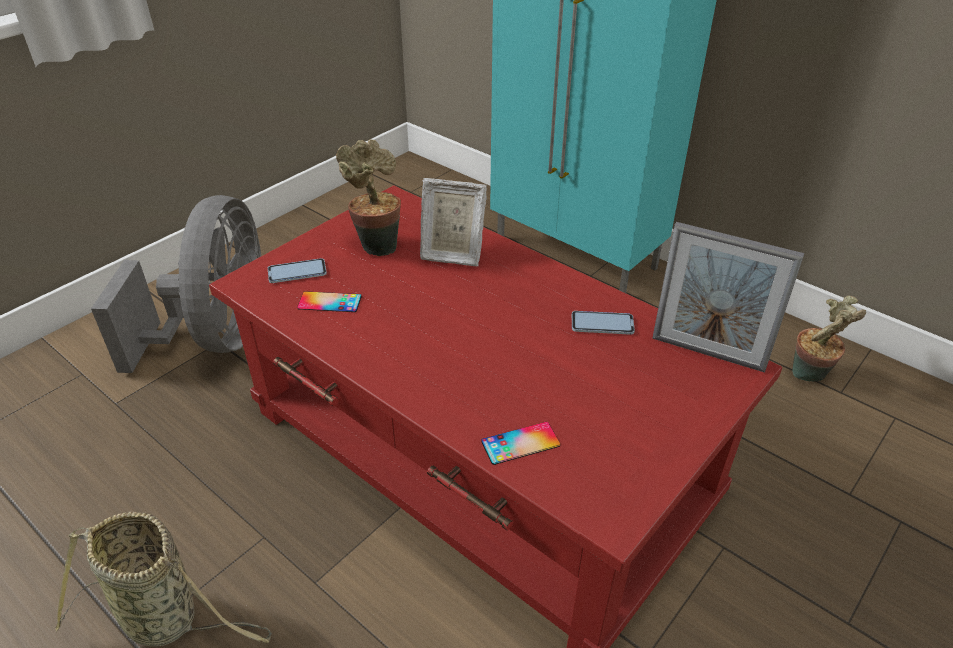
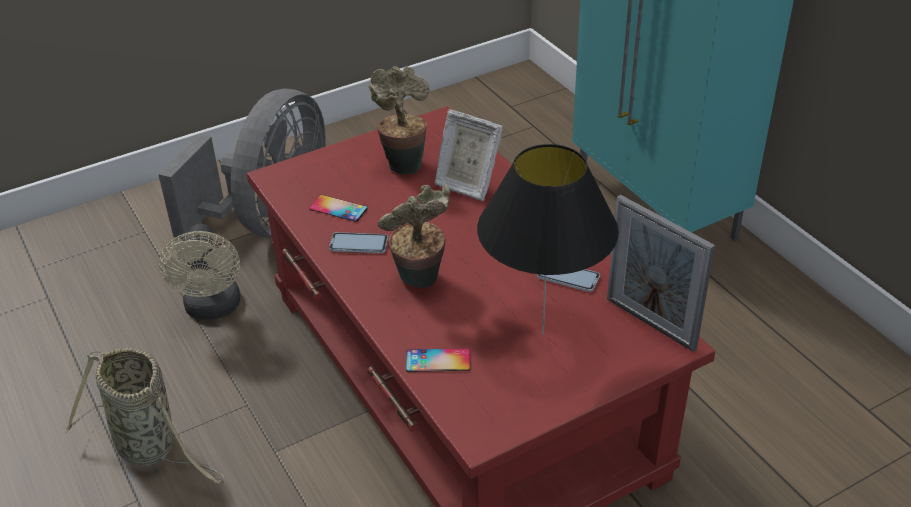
camera: 20 degrees right, 0 degrees up
phone [268,258,327,283] -> phone moved to [329,232,388,253]
potted plant [792,295,866,382] -> potted plant moved to [377,184,451,288]
none -> beige fan [159,224,241,320]
none -> black table lamp [477,144,619,335]

